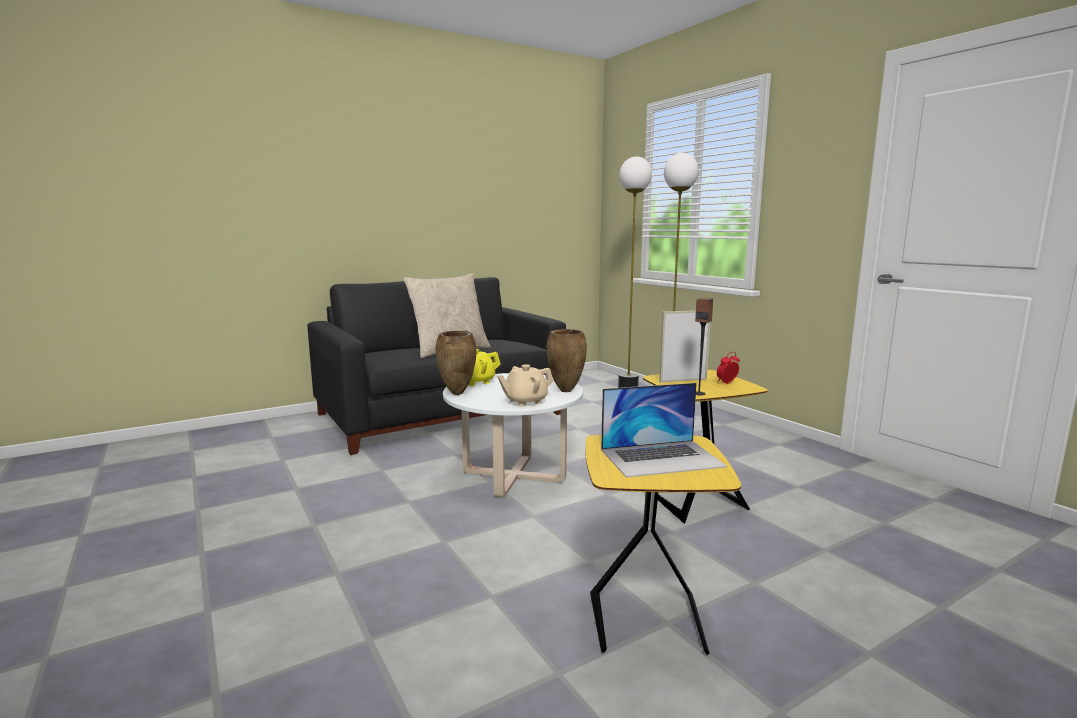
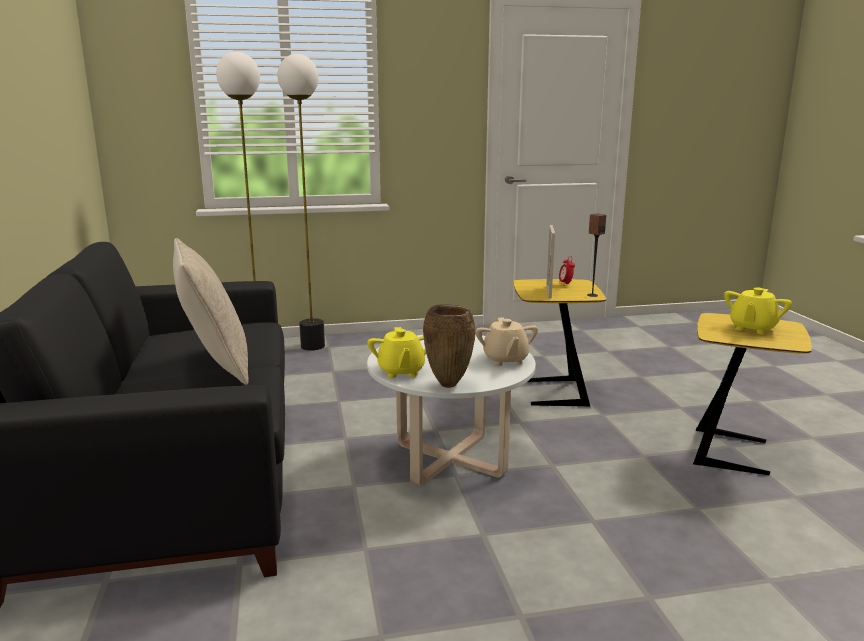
camera: 70 degrees left, 5 degrees up
brown vase [547,329,587,392] -> none
laptop [601,383,727,477] -> yellow teapot [724,287,792,335]

